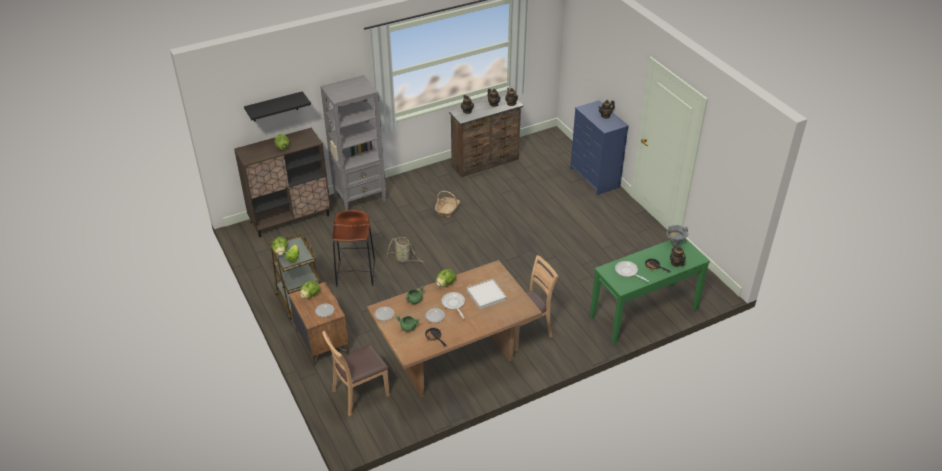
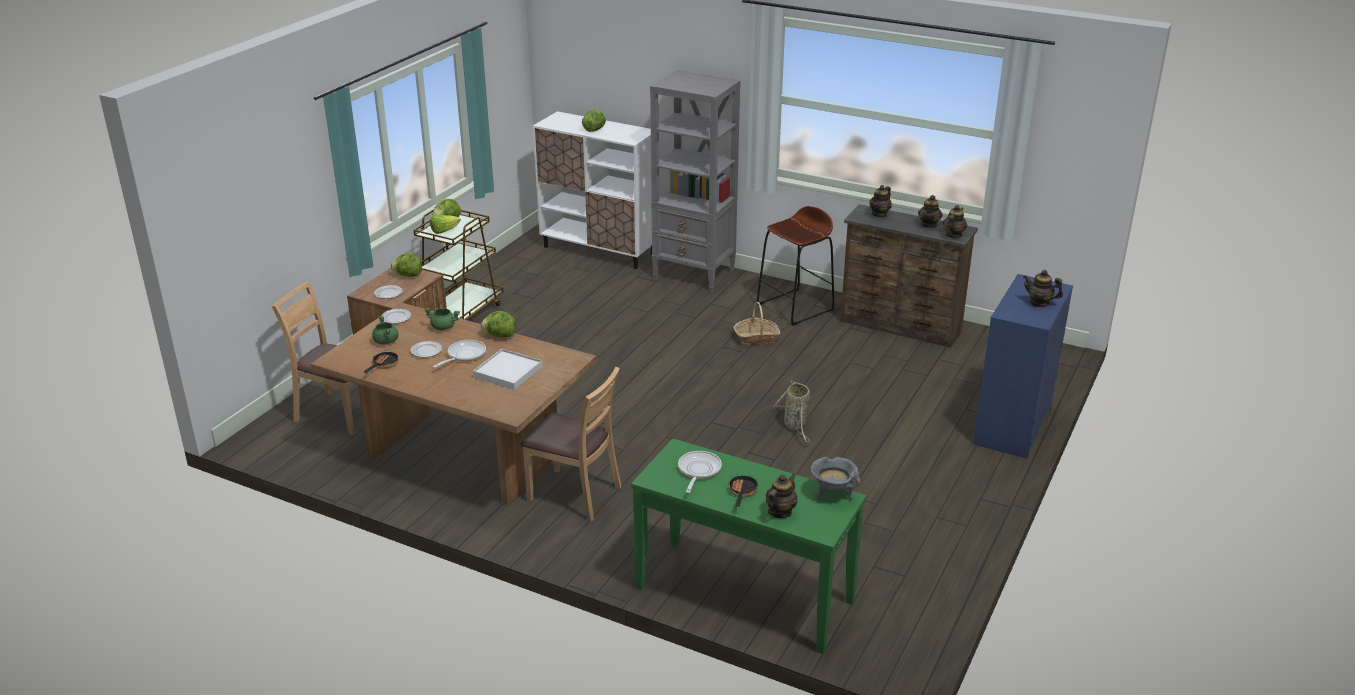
camera: 55 degrees right, 10 degrees down
brown cabinet [234,127,331,237] -> white cabinet [533,111,652,269]
black shelf [244,91,311,121] -> none
brown stool [333,210,375,287] -> brown stool moved to [757,206,834,326]
basket [386,237,424,263] -> basket moved to [773,381,810,443]

